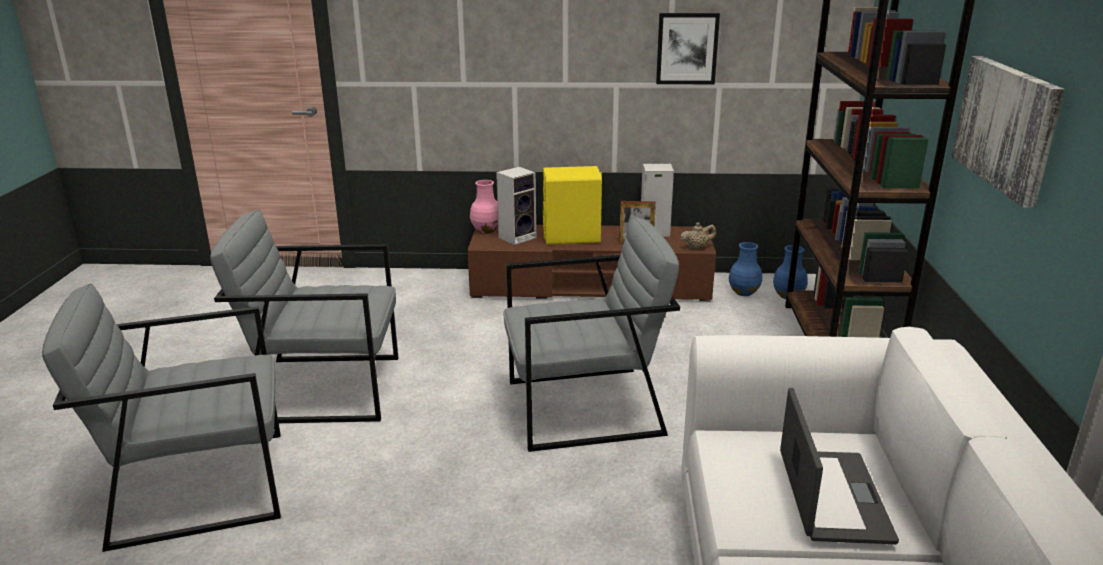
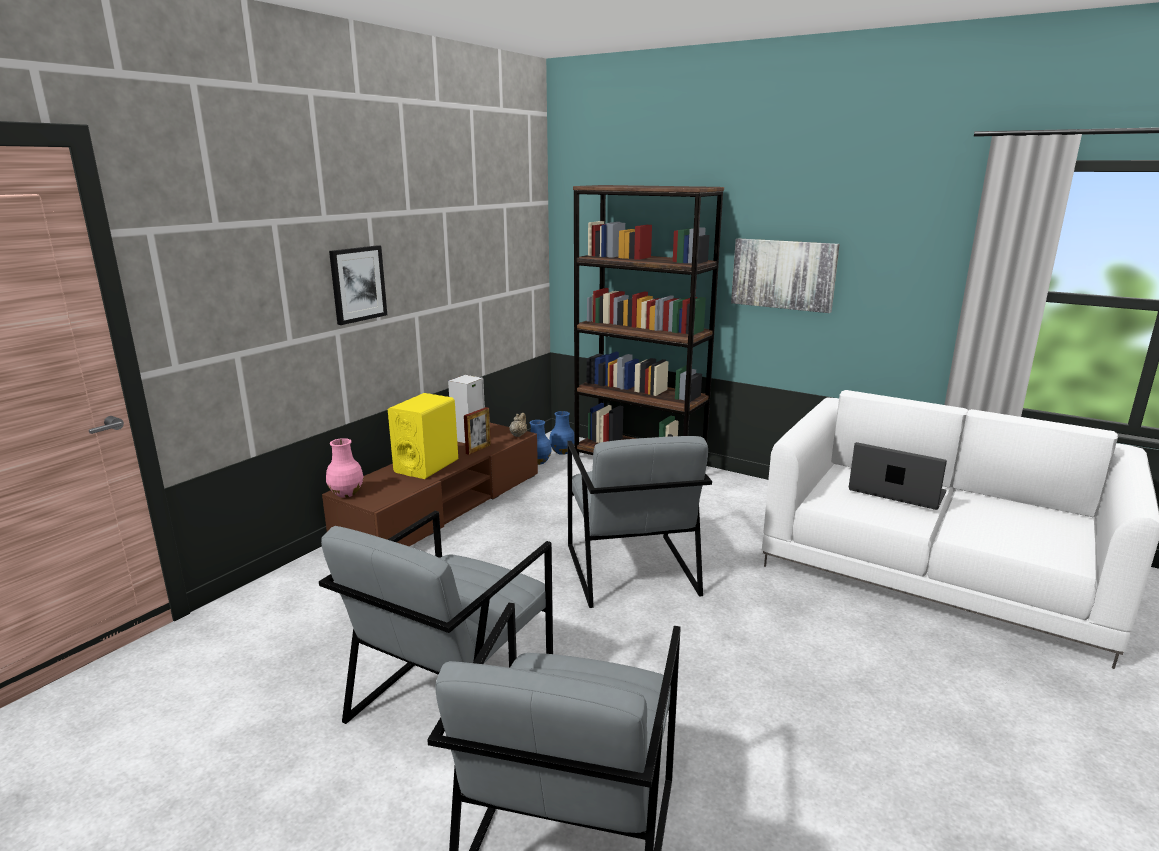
camera: 60 degrees left, 5 degrees down
speaker [496,167,536,245] -> none
grey armchair [503,217,680,452] -> grey armchair turned 150 degrees clockwise [567,434,712,608]
picture [656,13,720,84] -> picture moved to [329,245,387,325]

